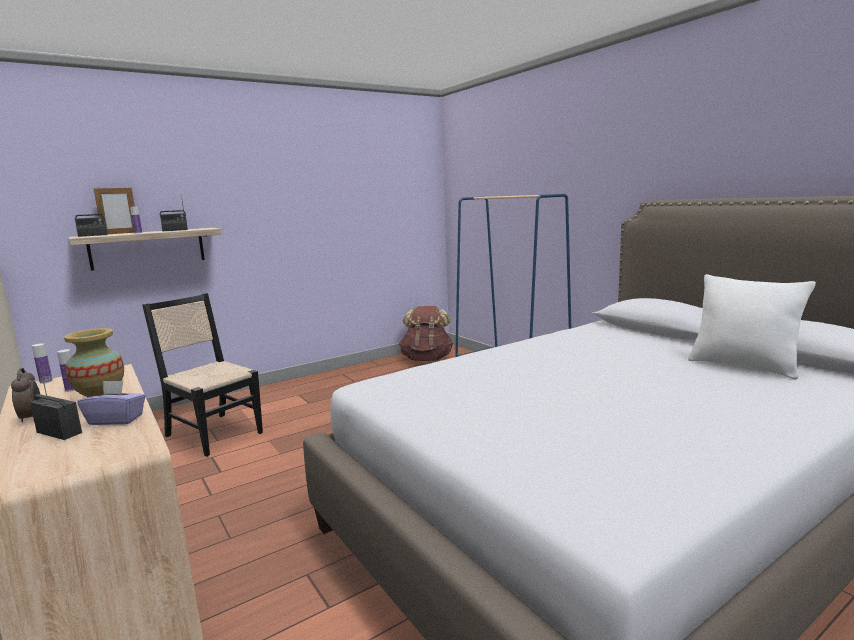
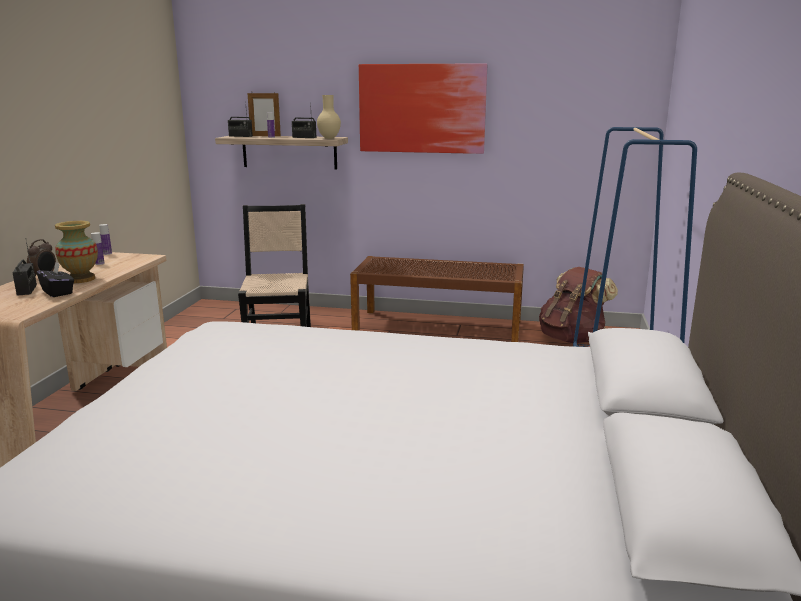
camera: 45 degrees right, 5 degrees up
purple tissue box [78,380,146,425] -> black tissue box [37,262,74,297]
white pillow [688,274,816,379] -> none
none -> beige vase [317,95,341,139]
none -> brown bench [350,256,524,342]
none -> picture [359,63,487,154]

